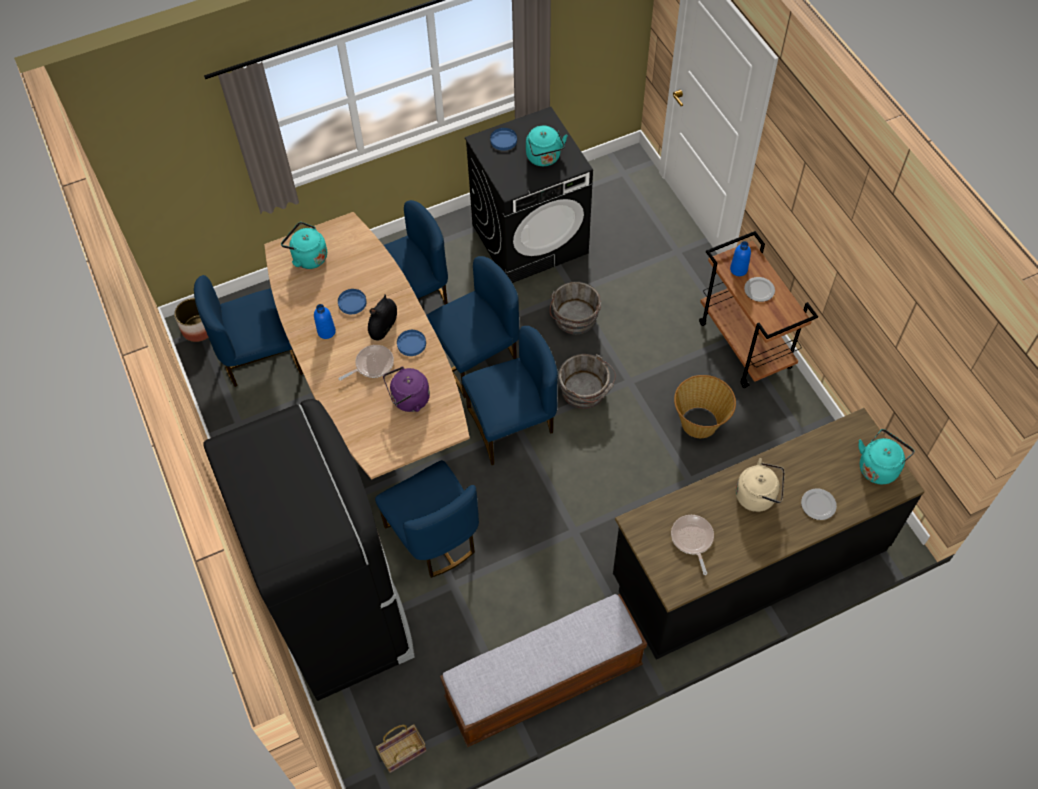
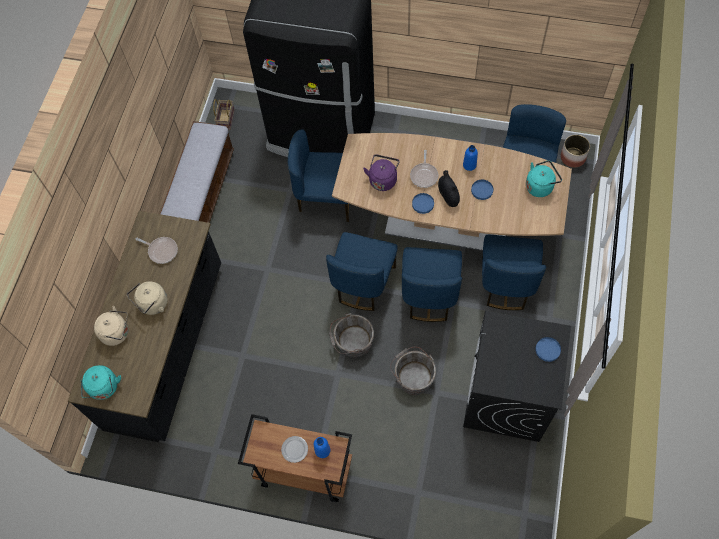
camera: 130 degrees right, 5 degrees up
turquoise kettle [526,125,568,166] -> none
basket [674,375,736,438] -> none
plate [801,488,837,520] -> beige kettle [94,306,128,346]

